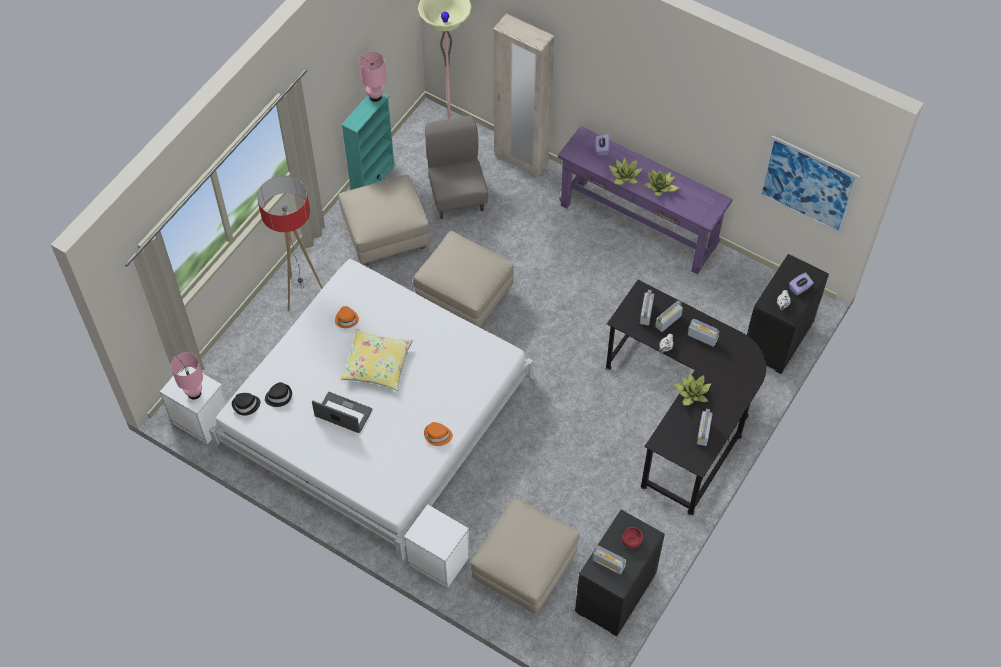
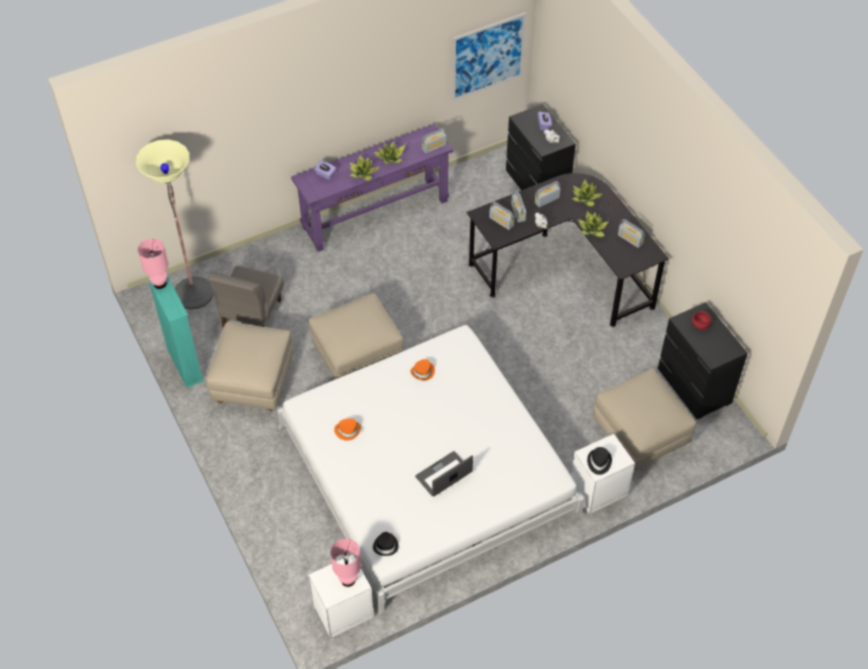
camera: 60 degrees left, 5 degrees down
floor lamp [257,176,323,310] -> none
black hat [265,382,292,407] -> black hat moved to [587,447,612,475]
yellow pillow [341,329,413,391] -> none
orange hat [424,422,453,446] -> orange hat moved to [411,359,435,381]
grey chair [425,115,488,219] -> grey chair turned 90 degrees counterclockwise [208,266,284,327]
beige wardrobe [493,13,554,176] -> none
radio [593,545,626,575] -> radio moved to [422,128,447,153]
none -> potted plant [572,180,602,207]

